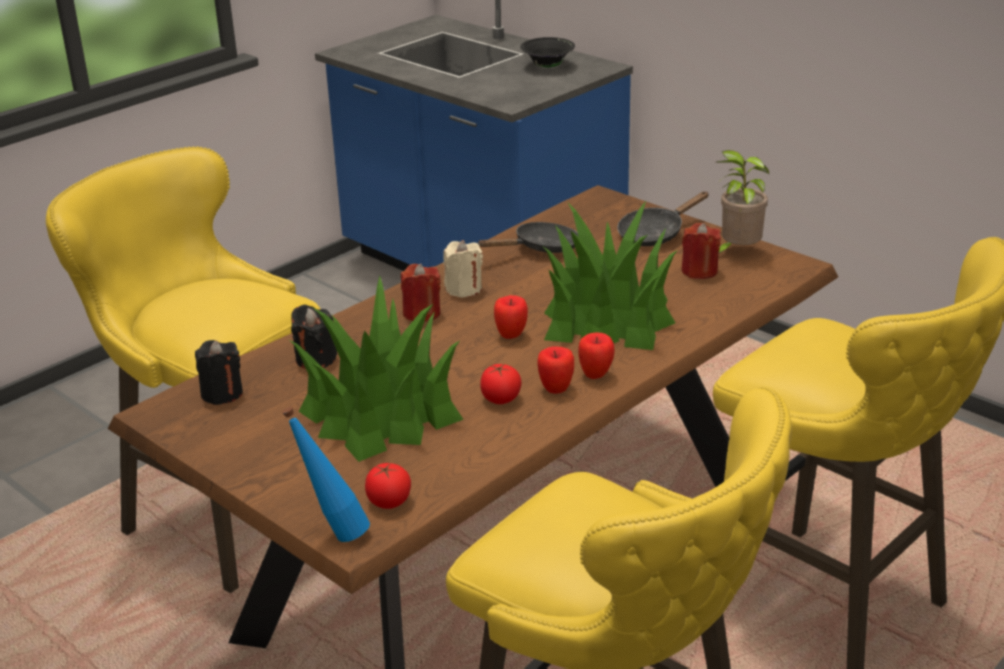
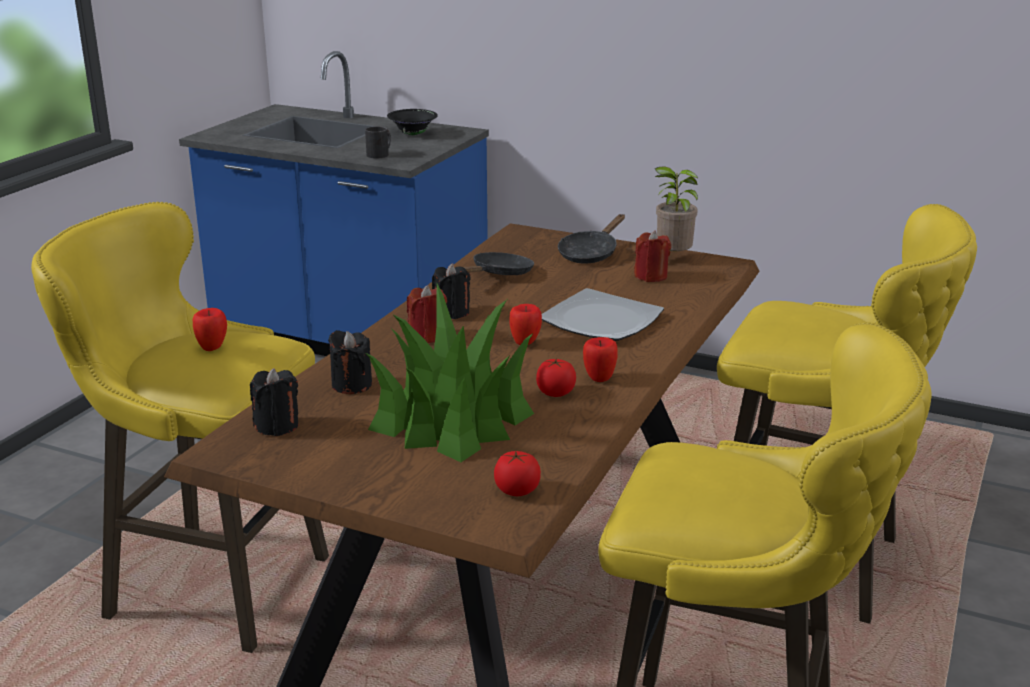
camera: 20 degrees left, 5 degrees down
blue bottle [282,407,370,542] -> none
beige candle [443,240,483,298] -> black candle [432,263,471,319]
potted plant [543,201,677,350] -> plate [542,288,664,341]
apple [578,332,614,379] -> apple moved to [193,308,227,351]
none -> black mug [365,126,391,158]

